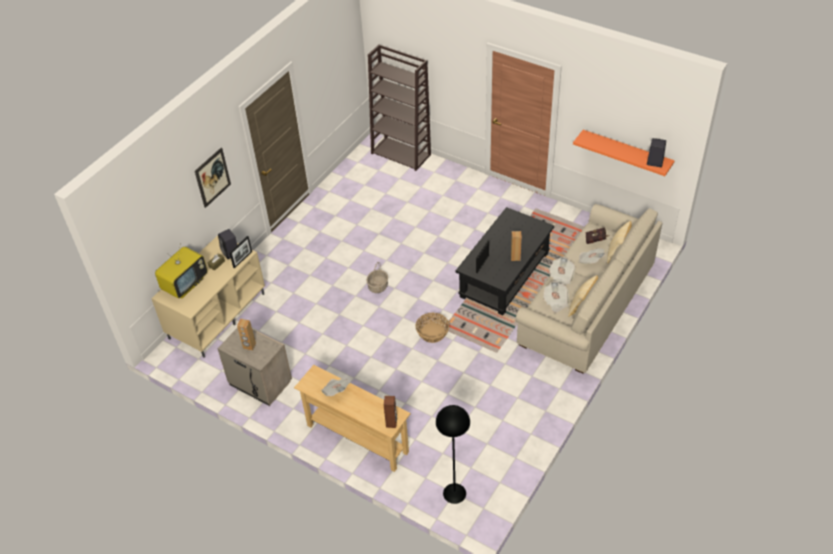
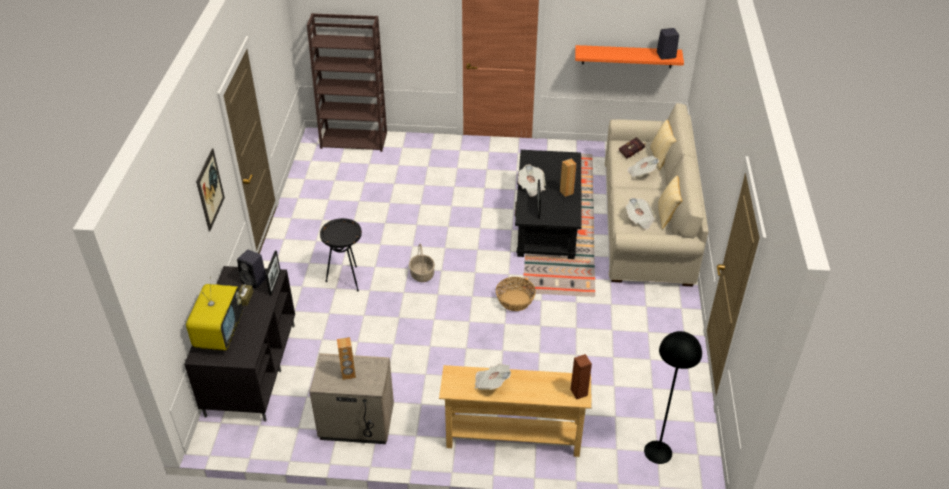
camera: 30 degrees left, 5 degrees down
beige tv stand [151,235,265,357] -> black tv stand [184,266,295,421]
newspaper [549,257,576,285] -> newspaper moved to [518,164,546,197]
none -> black side table [320,218,362,291]

